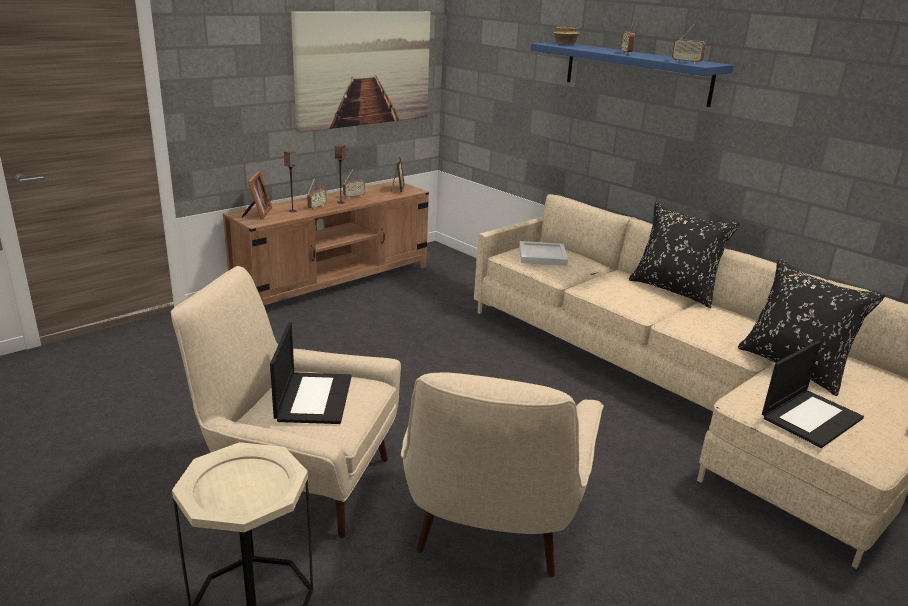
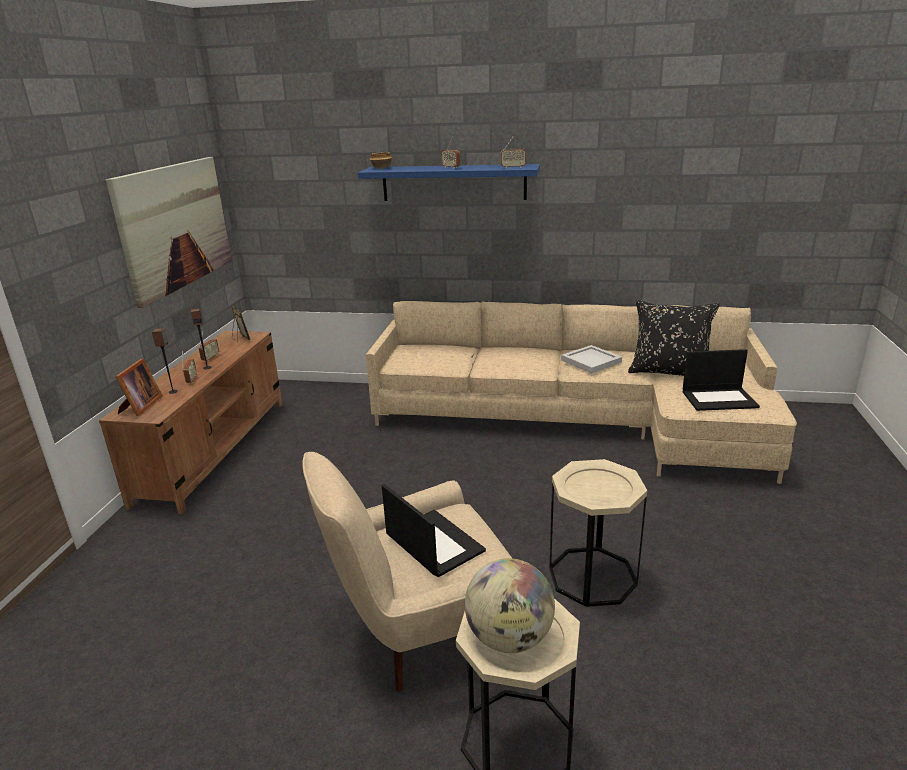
camera: 35 degrees left, 0 degrees up
picture frame [242,171,272,219] -> picture frame turned 45 degrees clockwise [115,359,163,416]
beige armchair [401,373,604,577] -> beige side table [549,459,647,607]
white tray [519,241,568,266] -> white tray moved to [561,345,622,373]
black pillow [629,203,740,308] -> none
laptop [762,340,864,448] -> laptop turned 75 degrees clockwise [683,349,760,411]
none -> globe [465,558,555,653]

